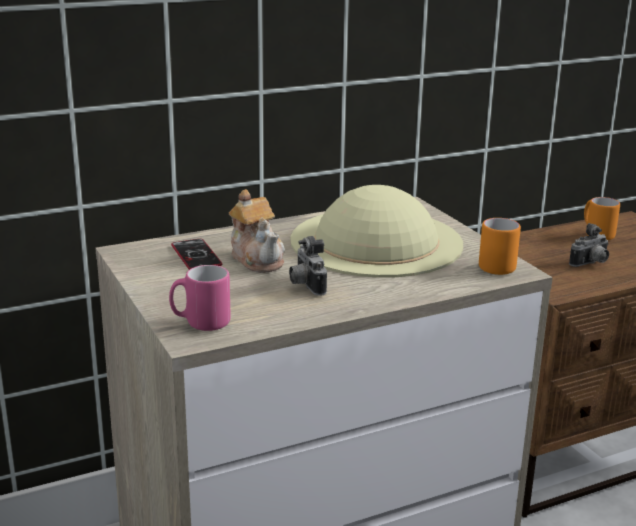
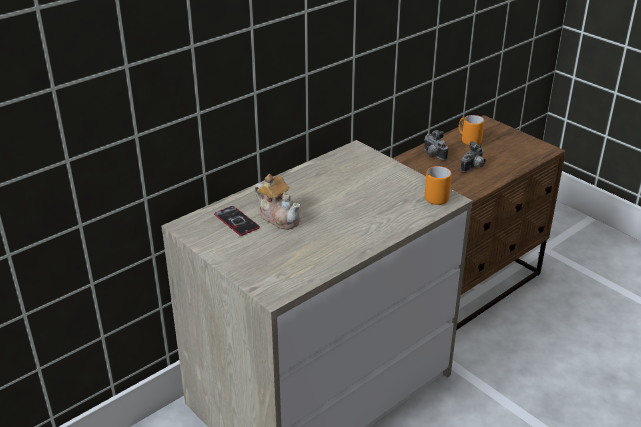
camera: 15 degrees left, 10 degrees up
pink mug [169,265,231,331] -> none
camera [289,236,327,296] -> camera moved to [424,130,448,160]
beige hat [290,185,463,278] -> none

